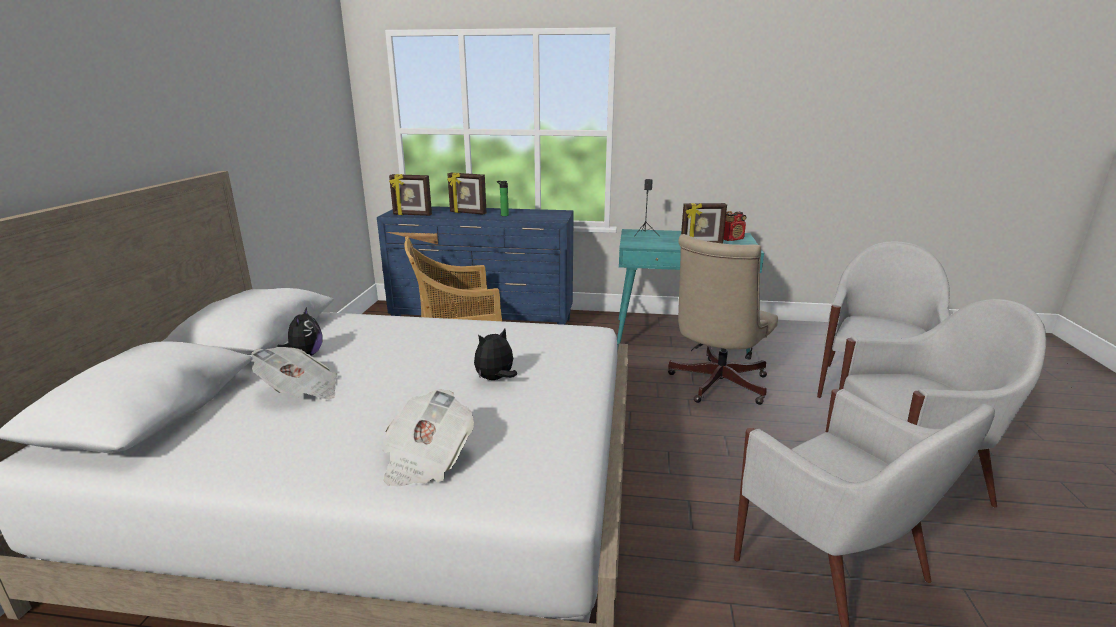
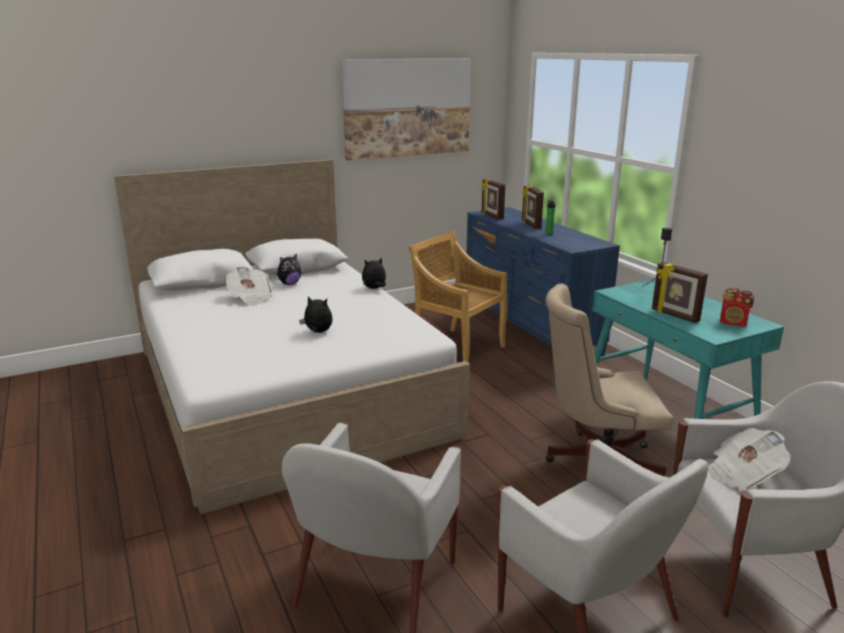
camera: 55 degrees right, 0 degrees up
newspaper [383,389,474,486] -> newspaper moved to [707,428,791,491]
none -> picture [341,58,471,160]
none -> plush toy [362,257,386,289]

